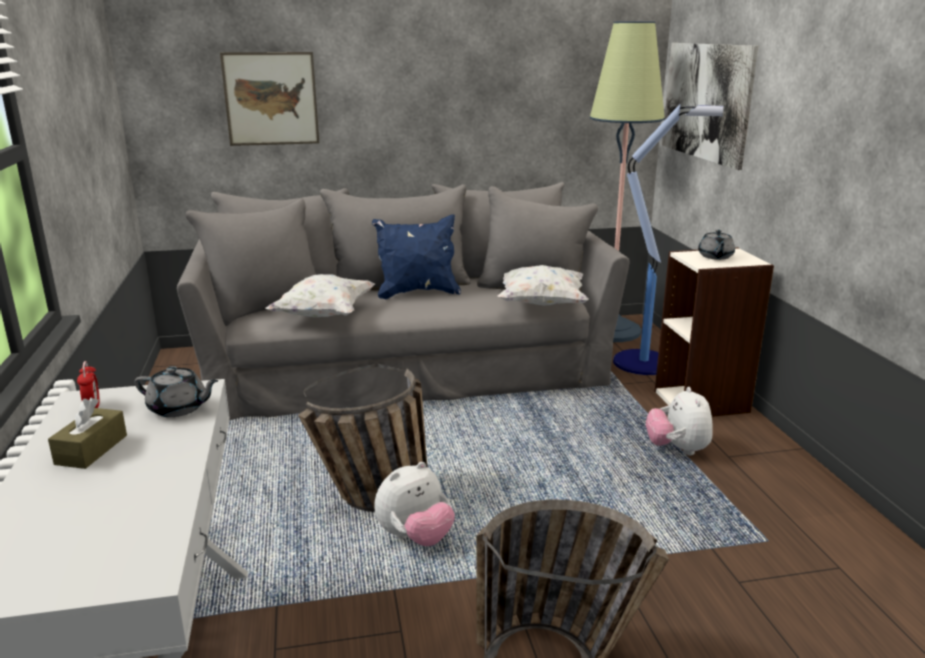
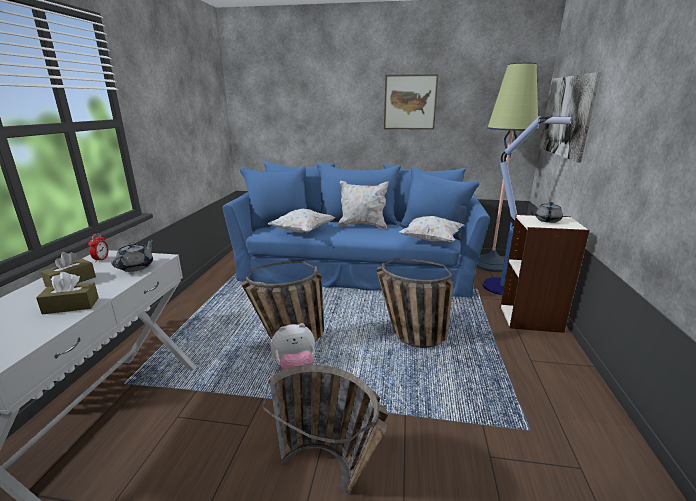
camera: 20 degrees right, 0 degrees up
grey teapot [134,366,218,417] -> grey teapot turned 105 degrees counterclockwise [111,239,154,272]
grey sofa [177,182,630,420] -> blue sofa [223,161,490,298]
picture [220,52,319,146] -> picture moved to [384,74,438,130]
blue pillow [372,214,461,299] -> white pillow [338,181,389,229]
plush toy [646,387,713,455] -> none
none -> brown tissue box [36,272,99,315]
none -> basket [376,258,454,348]

